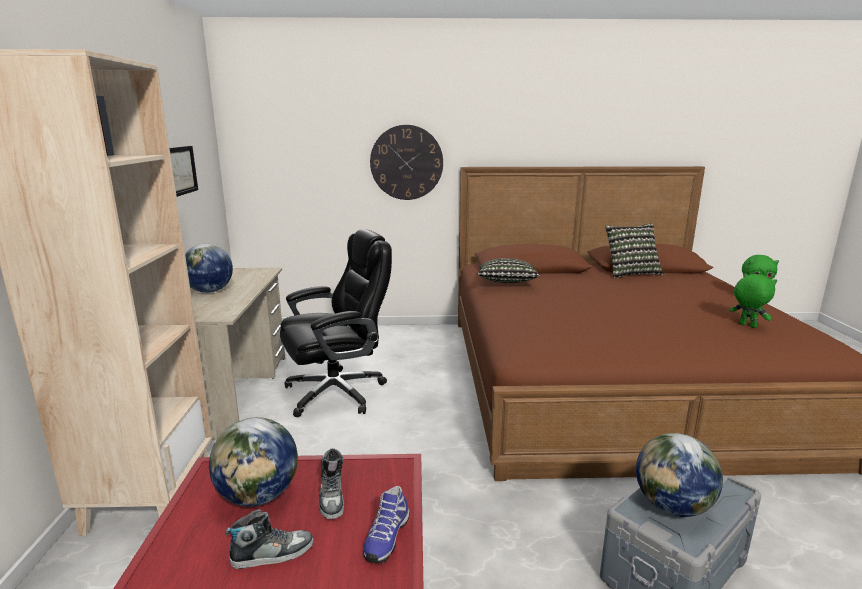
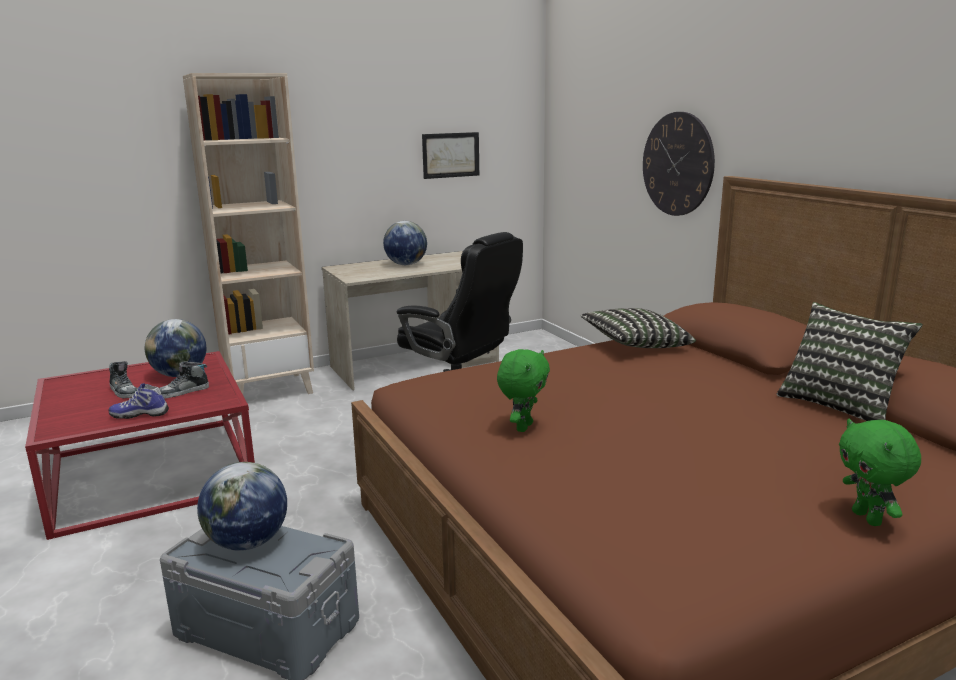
camera: 65 degrees right, 0 degrees up
green plush toy [730,273,777,328] -> green plush toy moved to [497,349,550,432]

